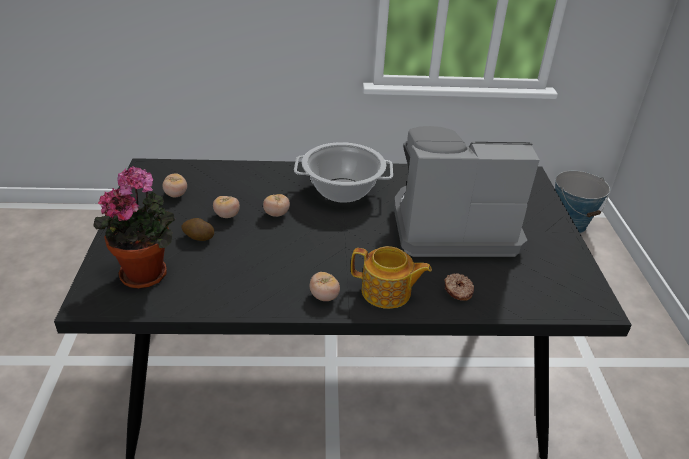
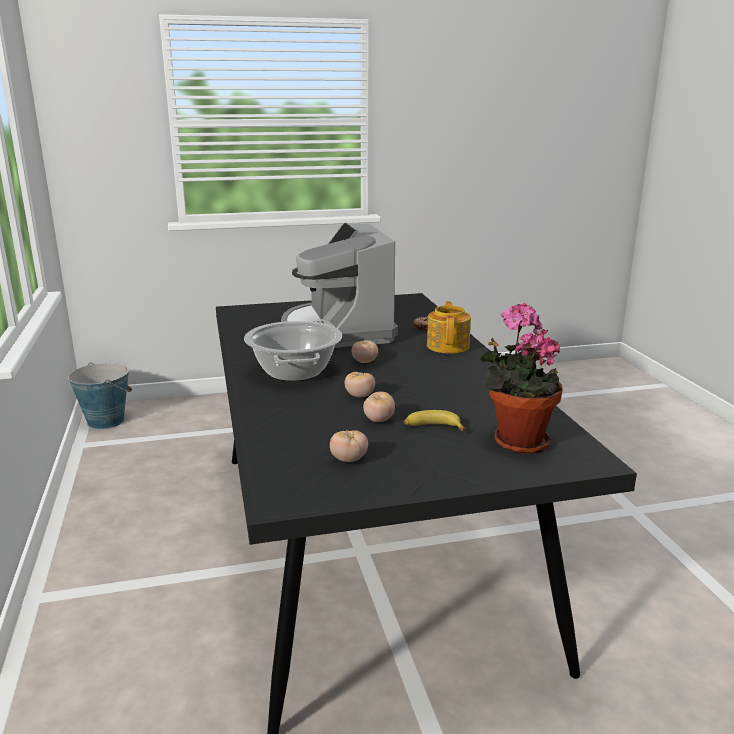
camera: 100 degrees left, 15 degrees down
potato [181,218,214,241] -> banana [404,410,466,431]
tomato [310,272,340,301] -> tomato moved to [352,340,378,363]

